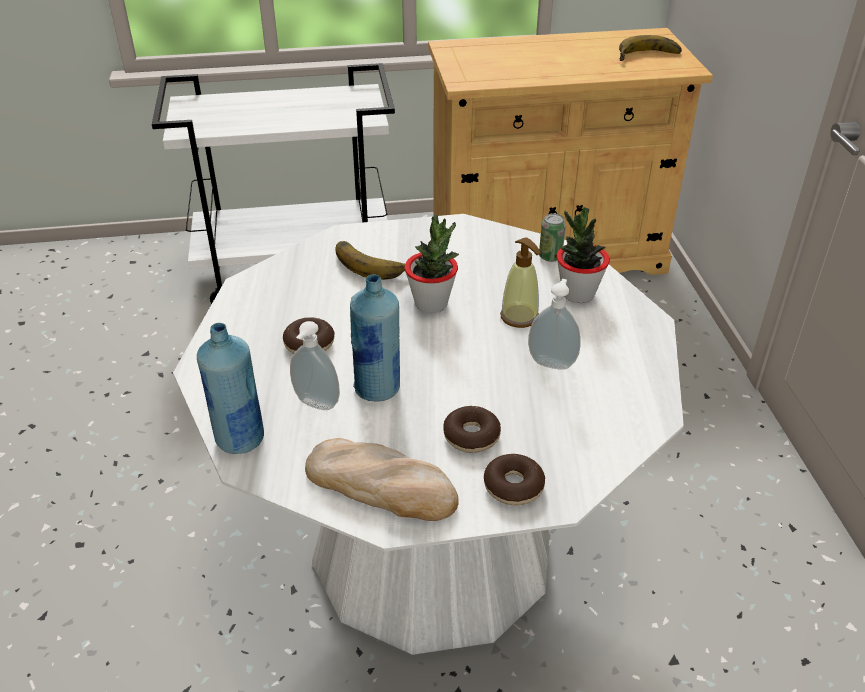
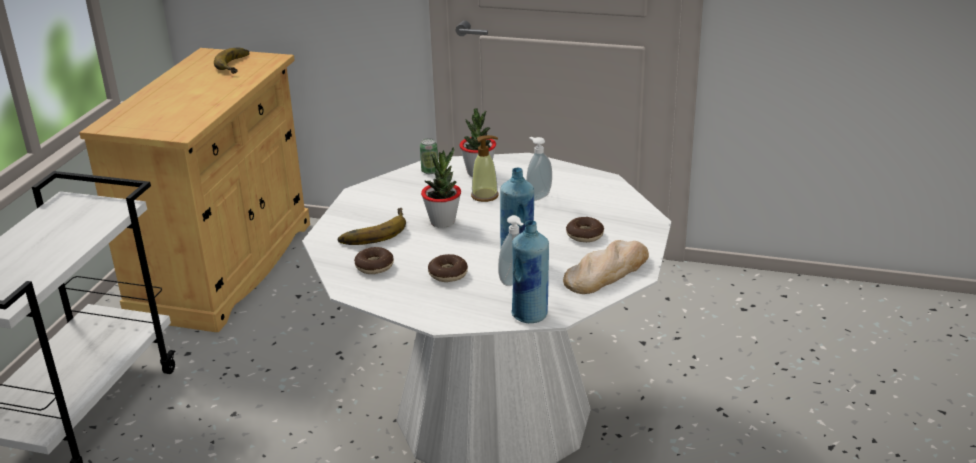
camera: 65 degrees left, 10 degrees down
donut [484,454,545,506] -> donut moved to [354,247,394,274]

